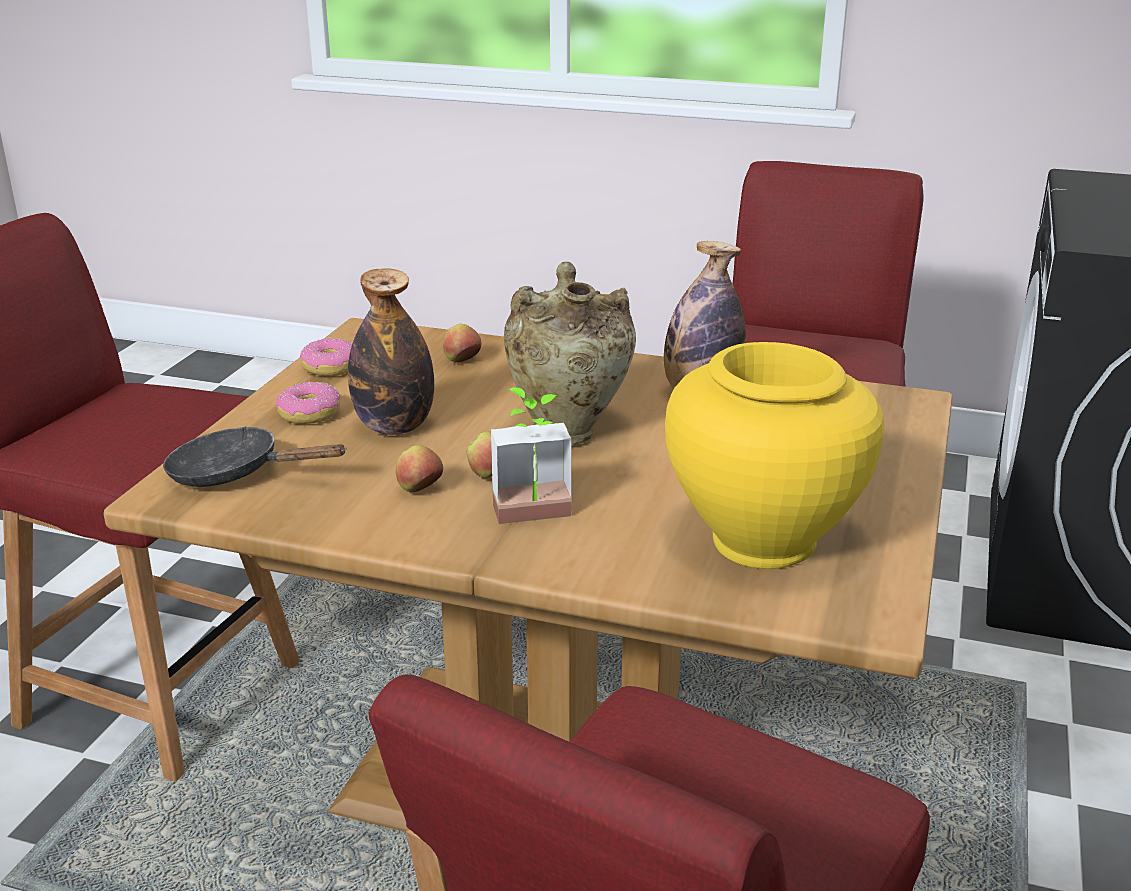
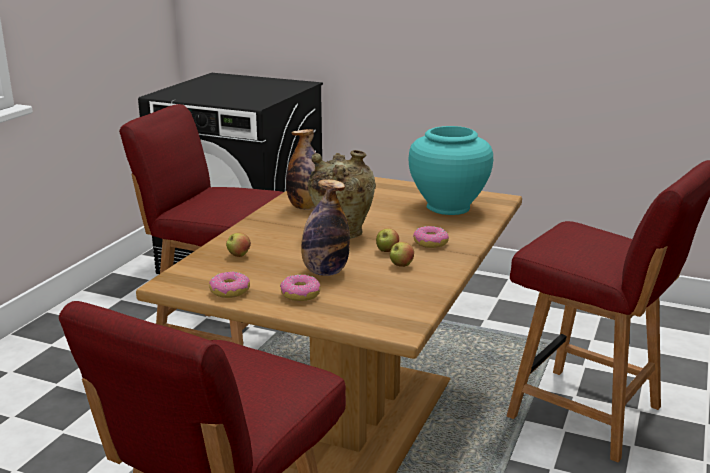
camera: 85 degrees left, 5 degrees down
black frying pan [163,426,347,487] -> none
potted plant [491,388,572,524] -> donut [413,226,449,248]
yellow vase [665,342,885,569] -> turquoise vase [409,126,493,215]

